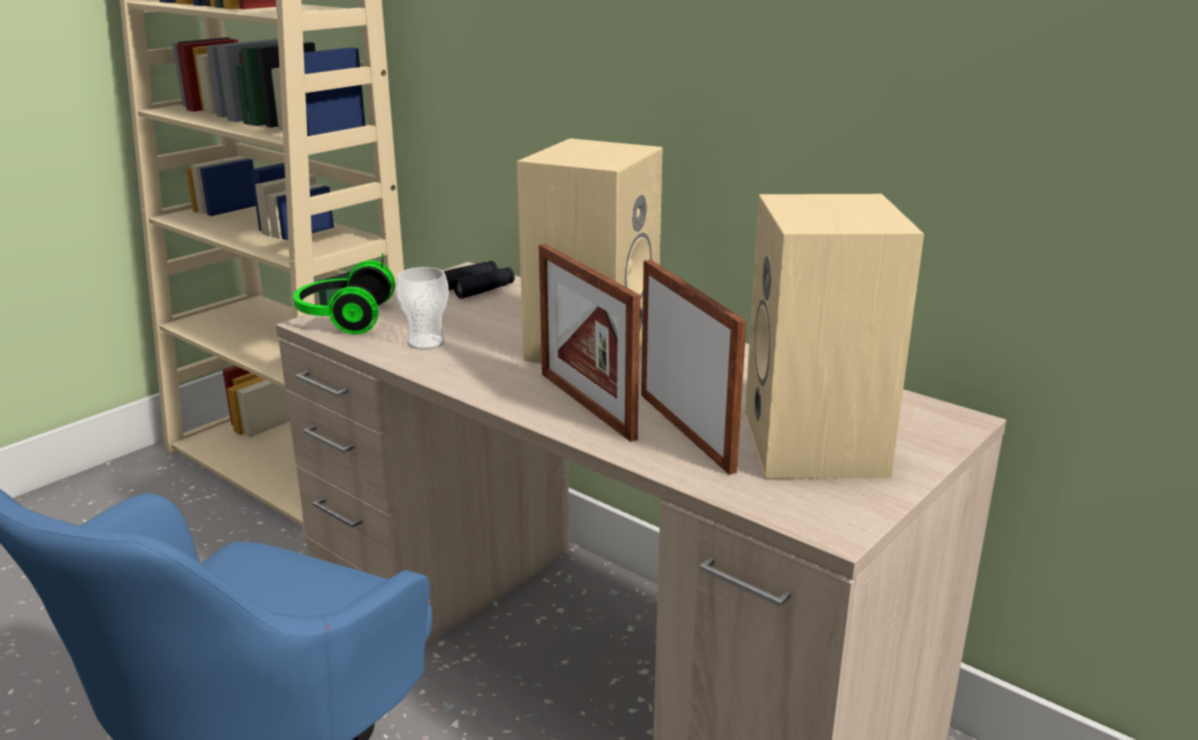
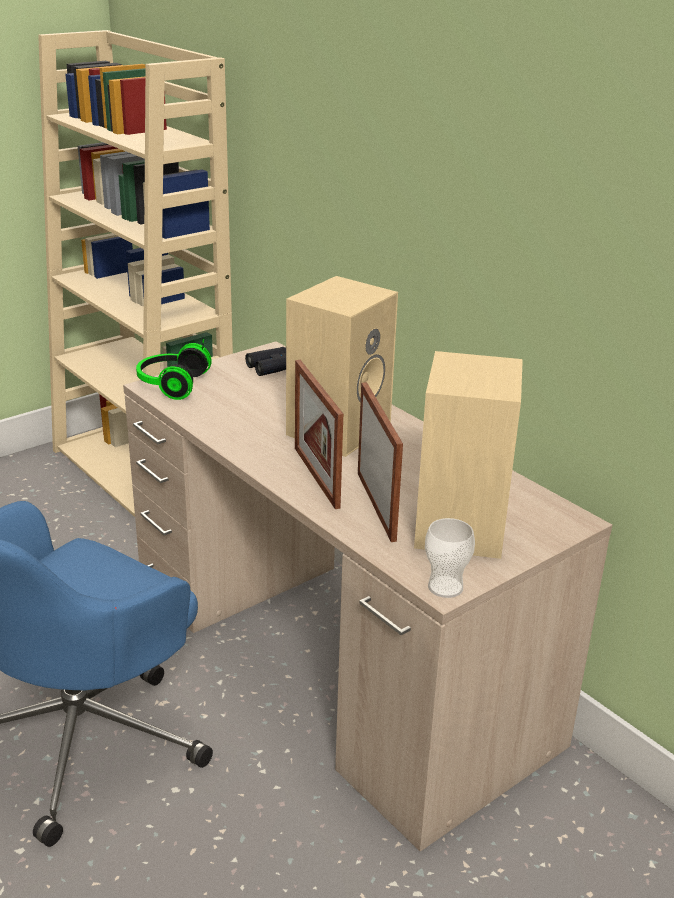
camera: 10 degrees right, 5 degrees up
cup [395,267,449,350] -> cup moved to [425,518,475,598]

